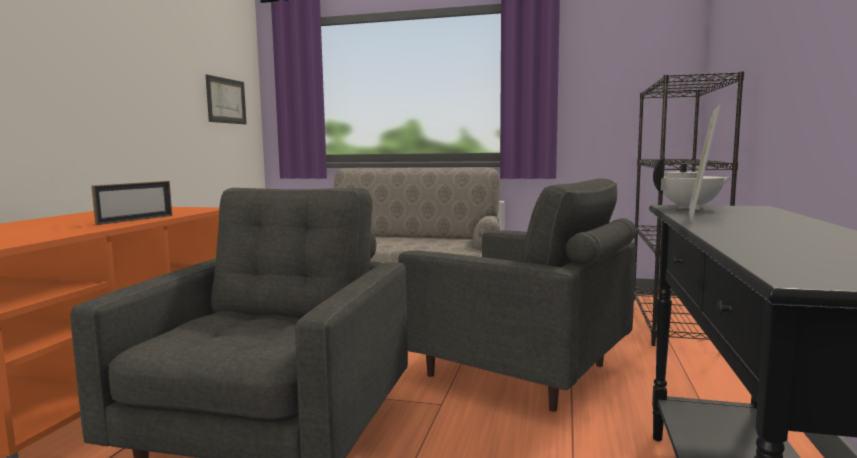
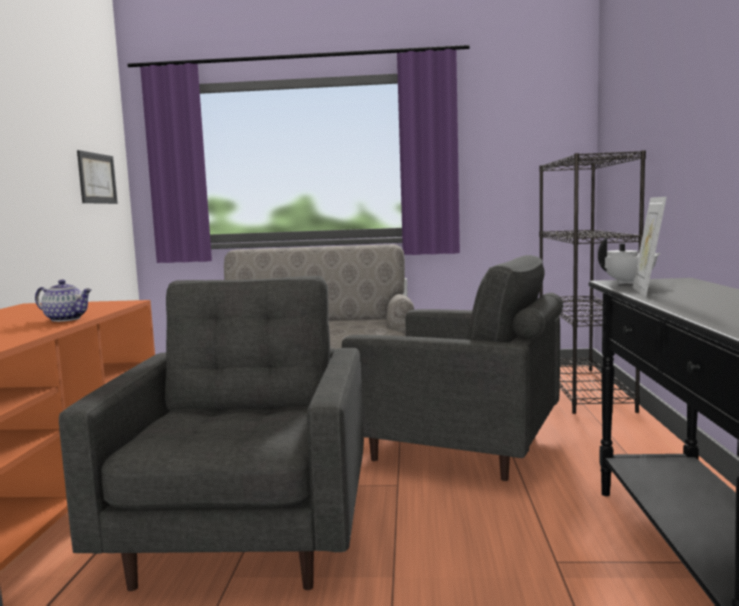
camera: 10 degrees left, 0 degrees up
picture frame [91,181,172,225] -> teapot [35,280,92,322]

